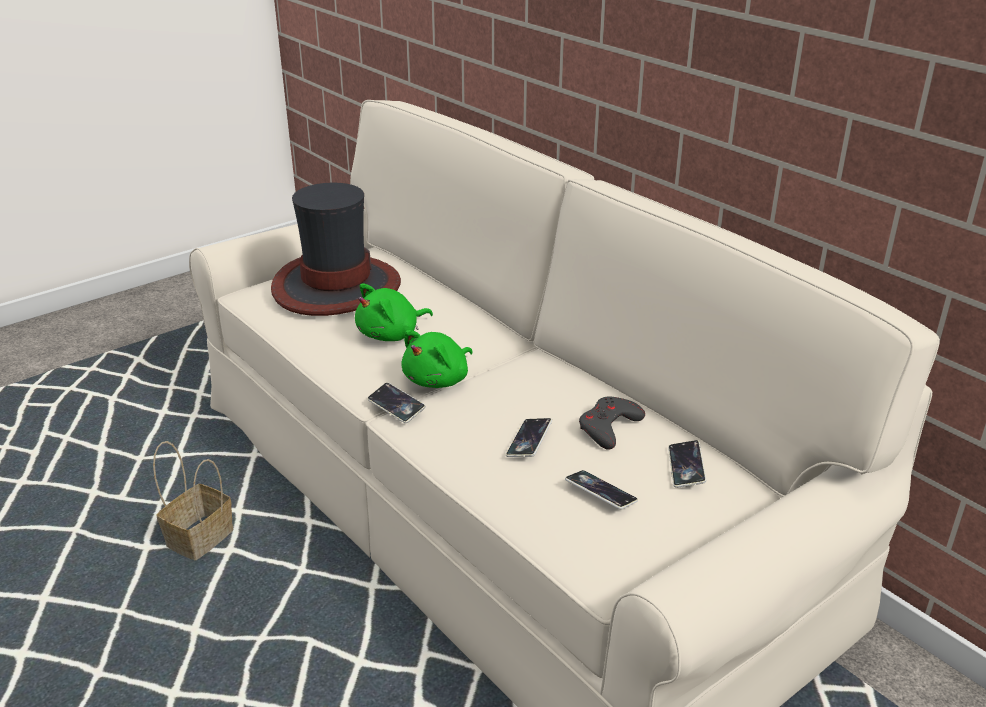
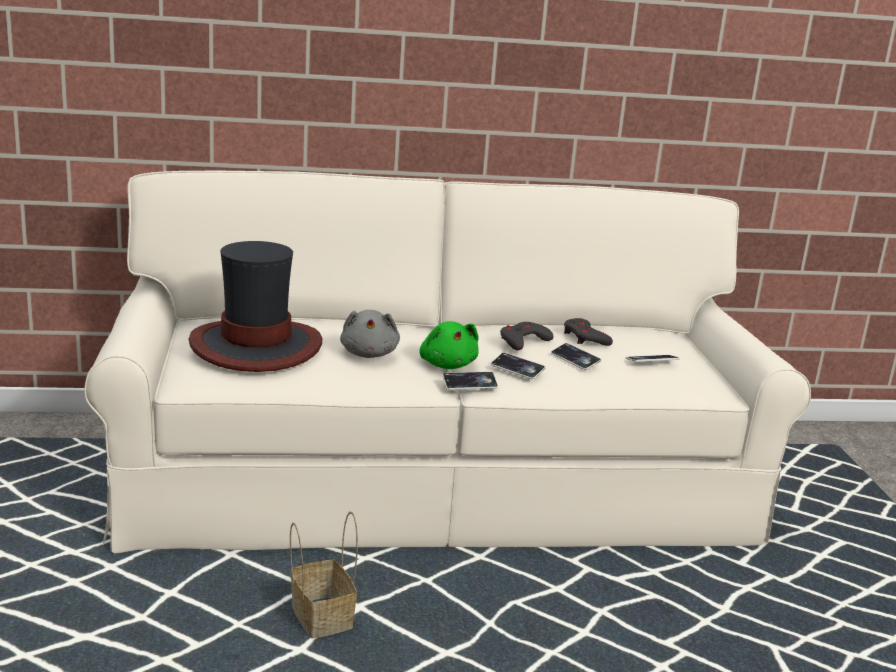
camera: 60 degrees left, 10 degrees down
green plush toy [355,284,433,341] -> grey plush toy [340,310,400,358]
phone [668,440,706,488] -> phone moved to [491,353,545,380]
none -> grey game controller [500,322,553,350]

